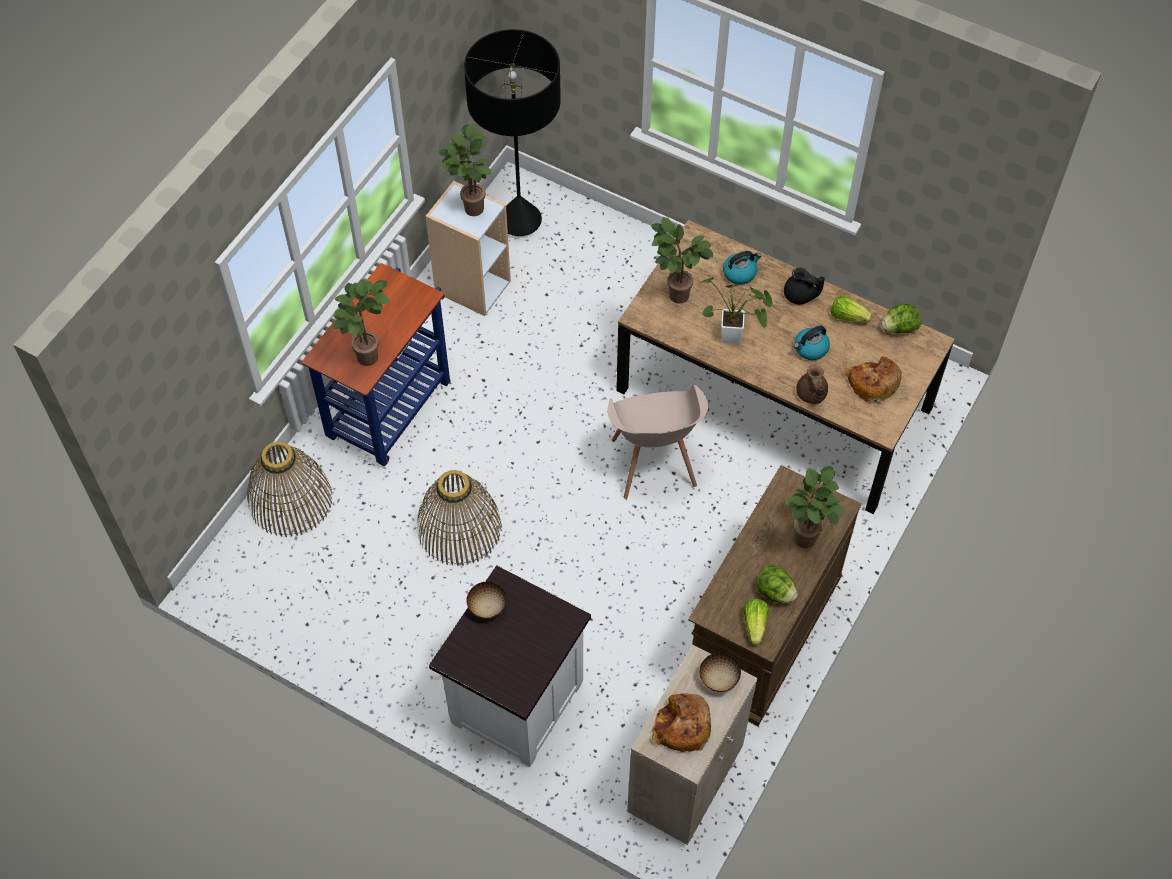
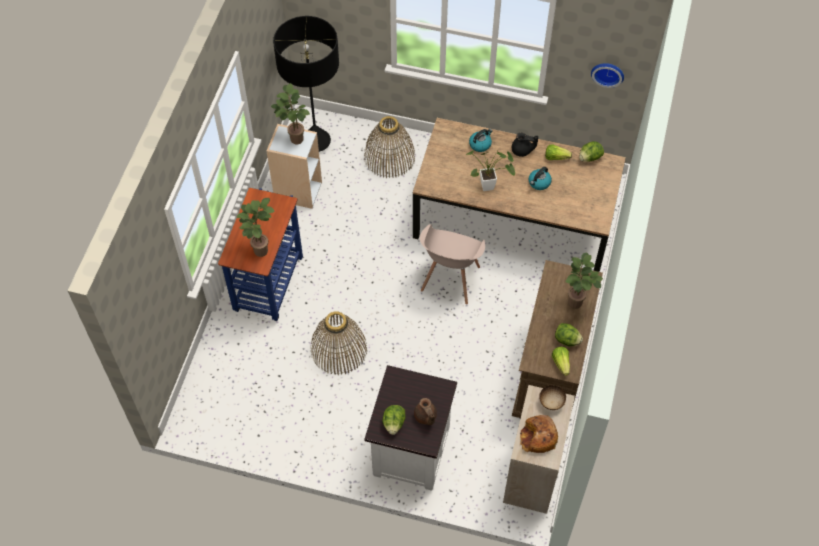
camera: 15 degrees left, 0 degrees up
basket [247,441,333,537] -> basket moved to [364,116,415,178]
bowl [466,581,507,619] -> none
beige chair [608,385,708,499] -> beige chair turned 45 degrees clockwise [420,224,485,304]
potted plant [651,217,713,304] -> none
brown teapot [796,366,828,404] -> brown teapot moved to [414,398,437,425]
bread [845,356,902,404] -> none
none -> lettuce [382,405,406,435]
none -> wall clock [591,63,624,88]

